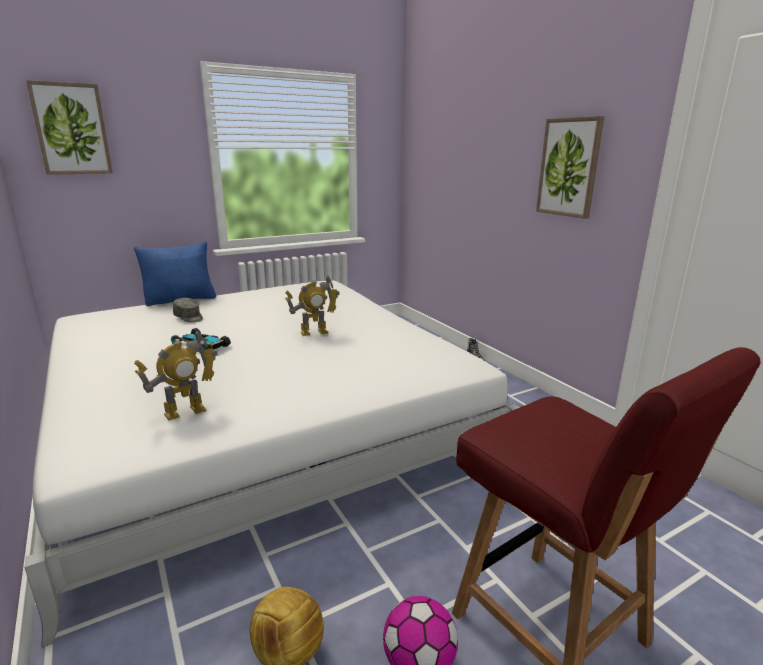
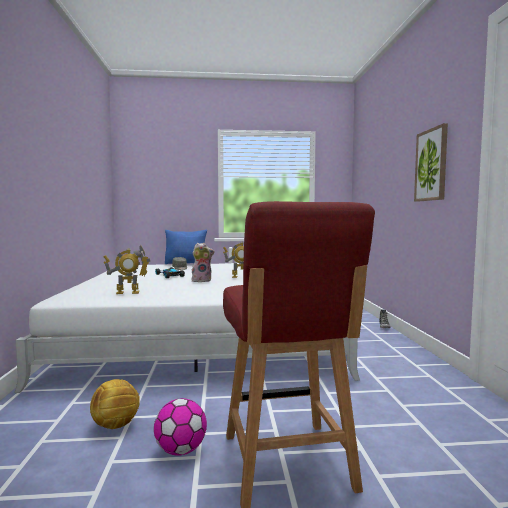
camera: 25 degrees right, 15 degrees down
picture [26,80,113,175] -> none
none -> plush toy [192,243,215,282]

